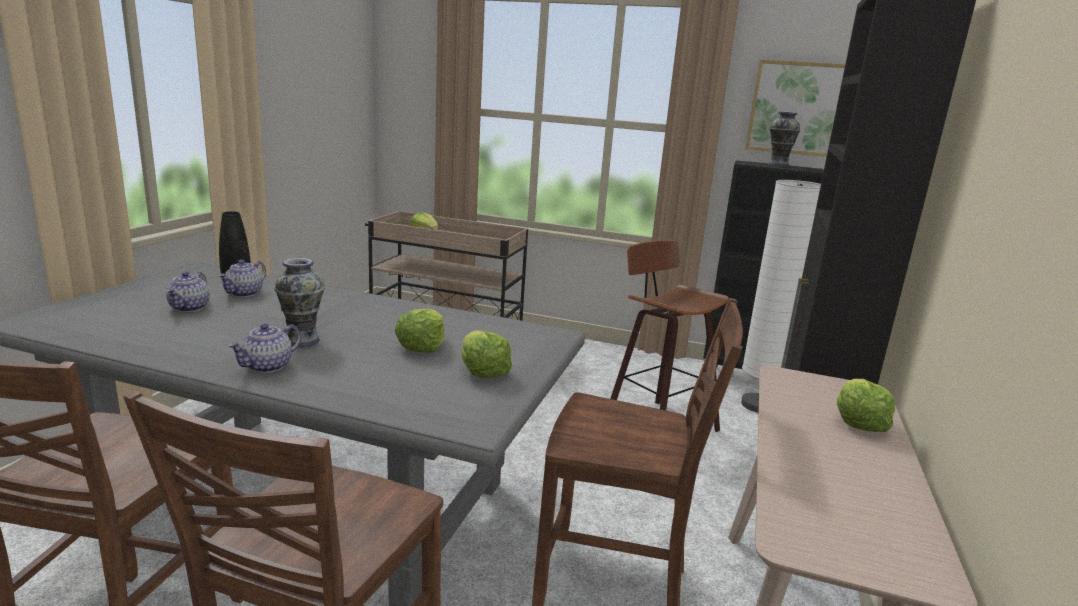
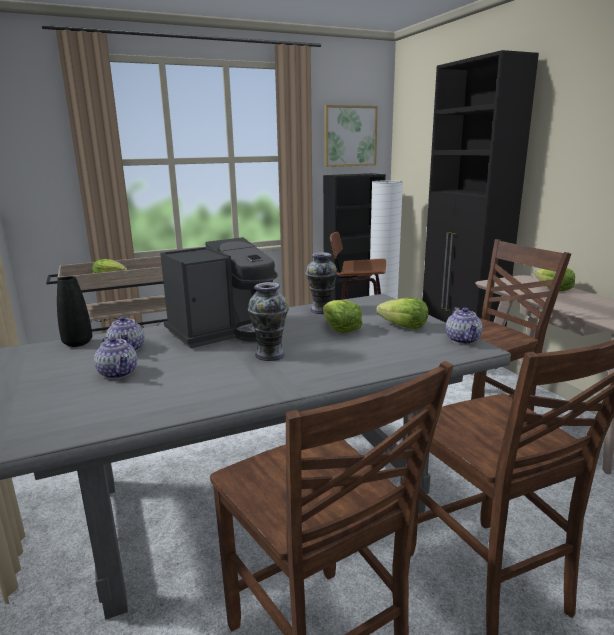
camera: 40 degrees left, 0 degrees up
teapot [228,324,301,373] -> teapot moved to [446,307,482,344]
vase [768,111,800,167] -> vase moved to [305,252,338,314]
none -> coffee machine [160,237,278,349]

